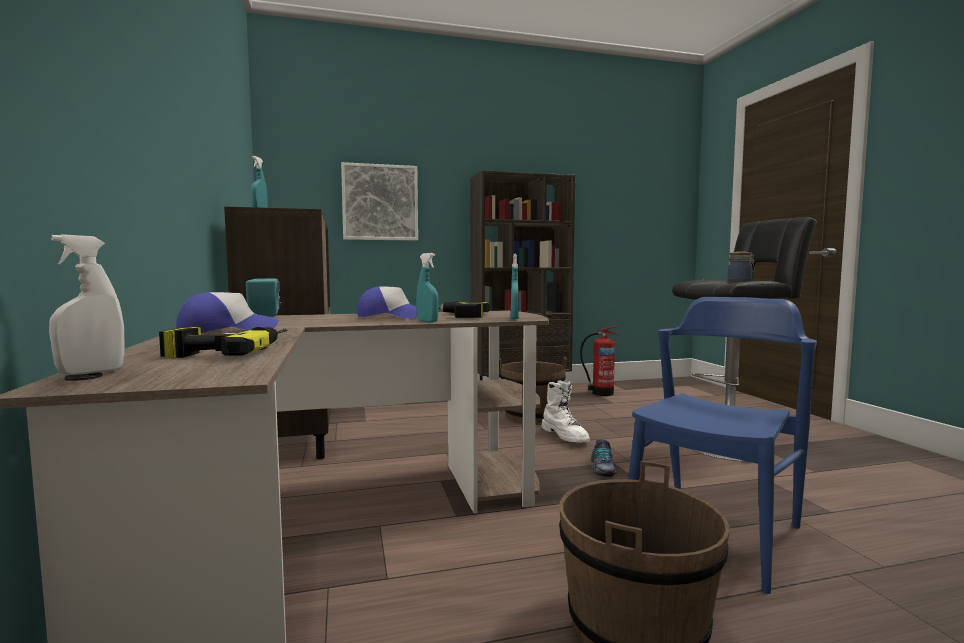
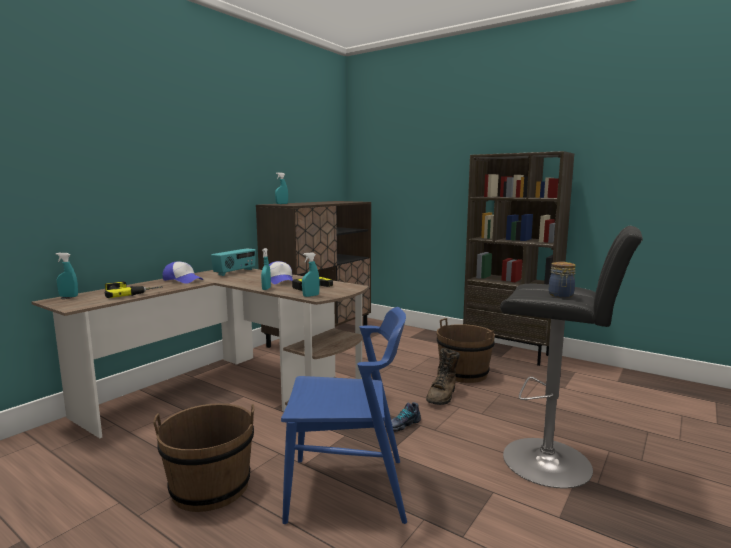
camera: 50 degrees right, 5 degrees up
white spray bottle [49,234,124,375] -> turquoise spray bottle [56,253,78,297]
picture [341,162,418,241] -> none
white boot [541,380,590,443] -> brown boot [426,348,460,405]
fire extinguisher [580,325,619,396] -> none

